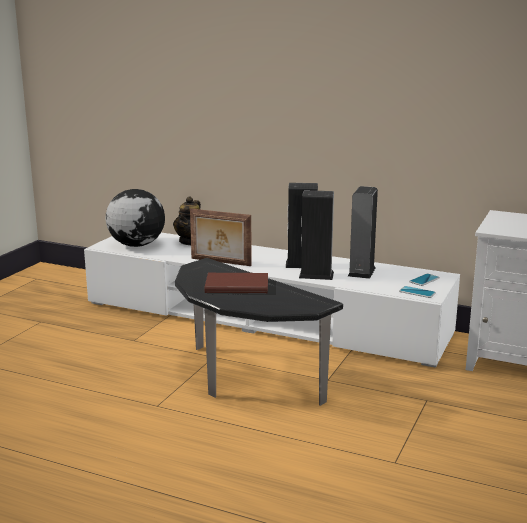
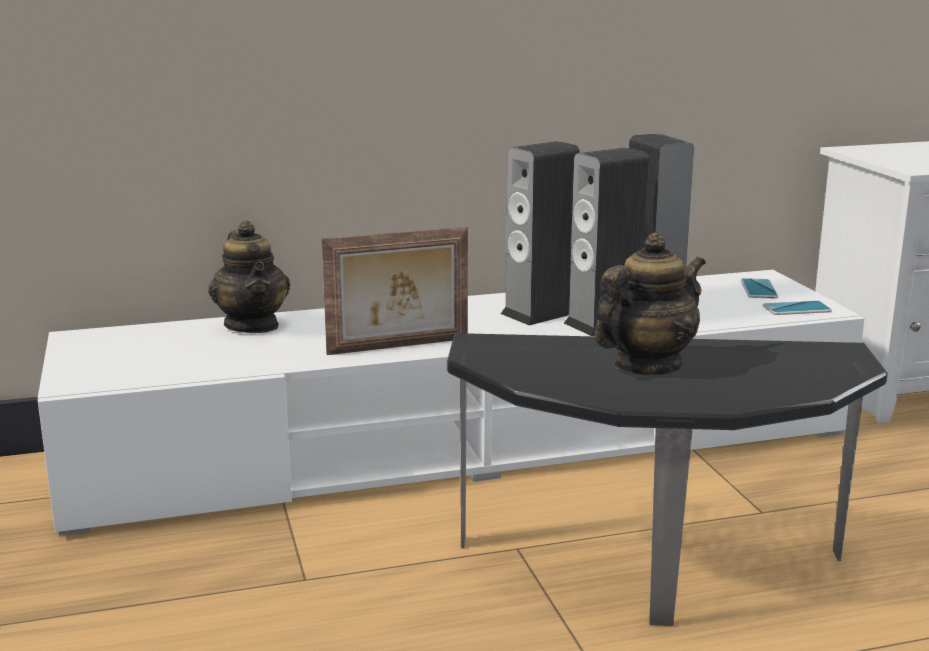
camera: 40 degrees left, 0 degrees up
globe [106,189,165,247] -> none
brown book [205,273,268,293] -> teapot [594,232,706,375]

